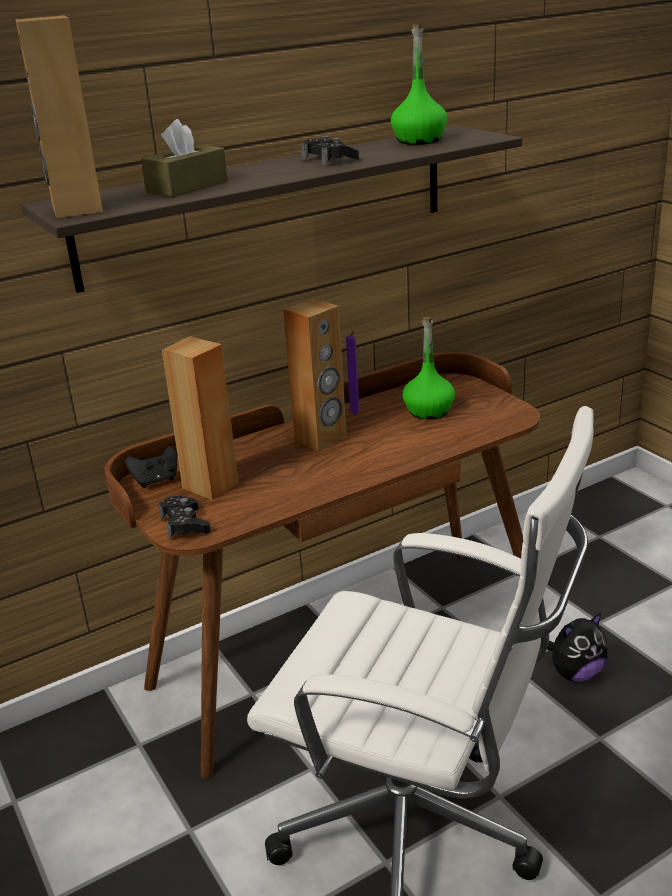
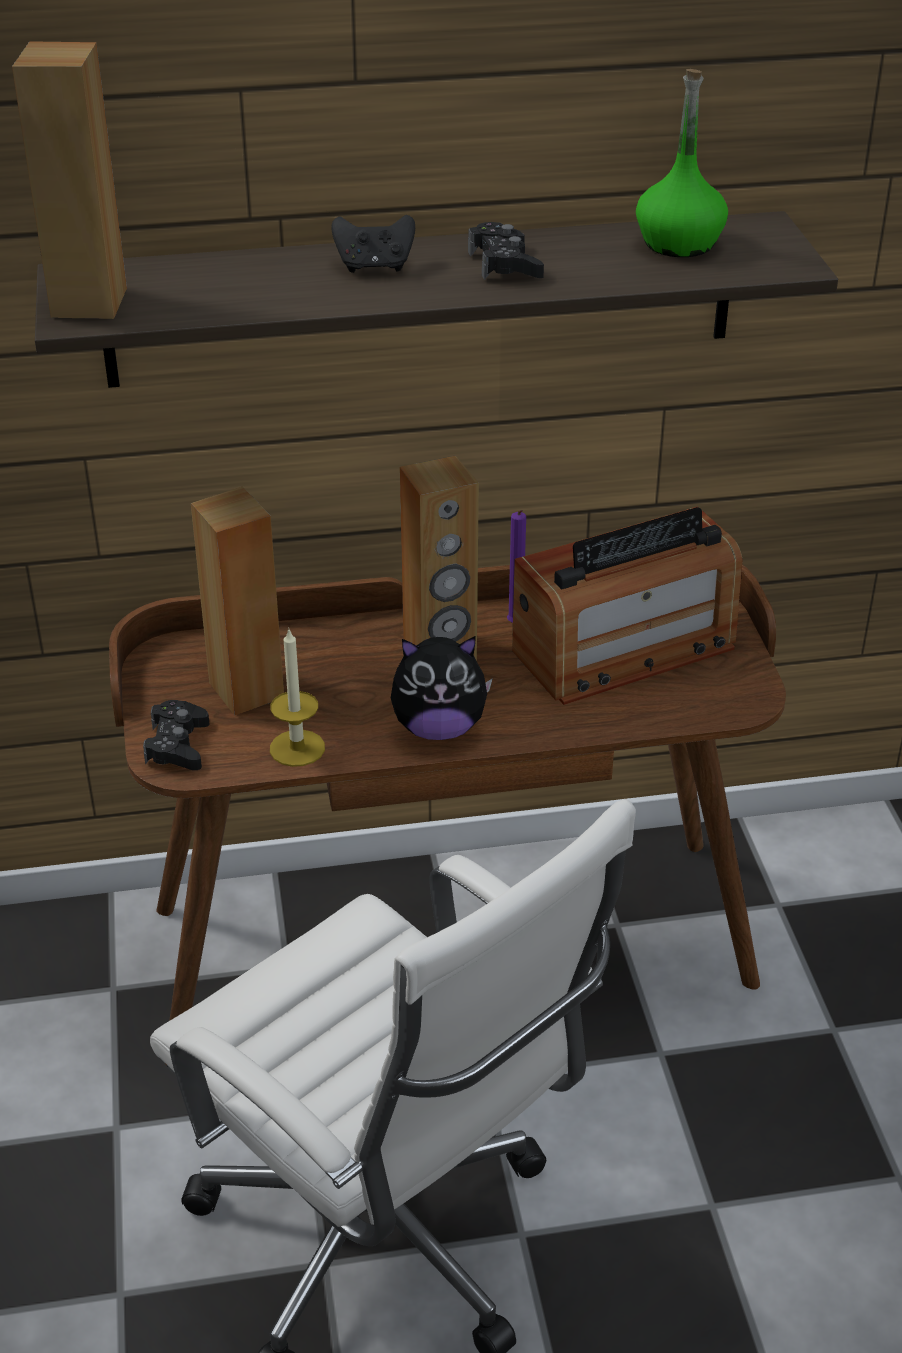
camera: 20 degrees right, 10 degrees up
black game controller [125,446,177,488] -> black game controller moved to [332,215,415,273]
brown tissue box [141,119,228,197] -> none
green bottle [403,317,455,419] -> radio [512,507,743,705]
plush toy [547,613,607,681] -> plush toy moved to [391,636,493,740]
none -> candle [270,627,325,767]

